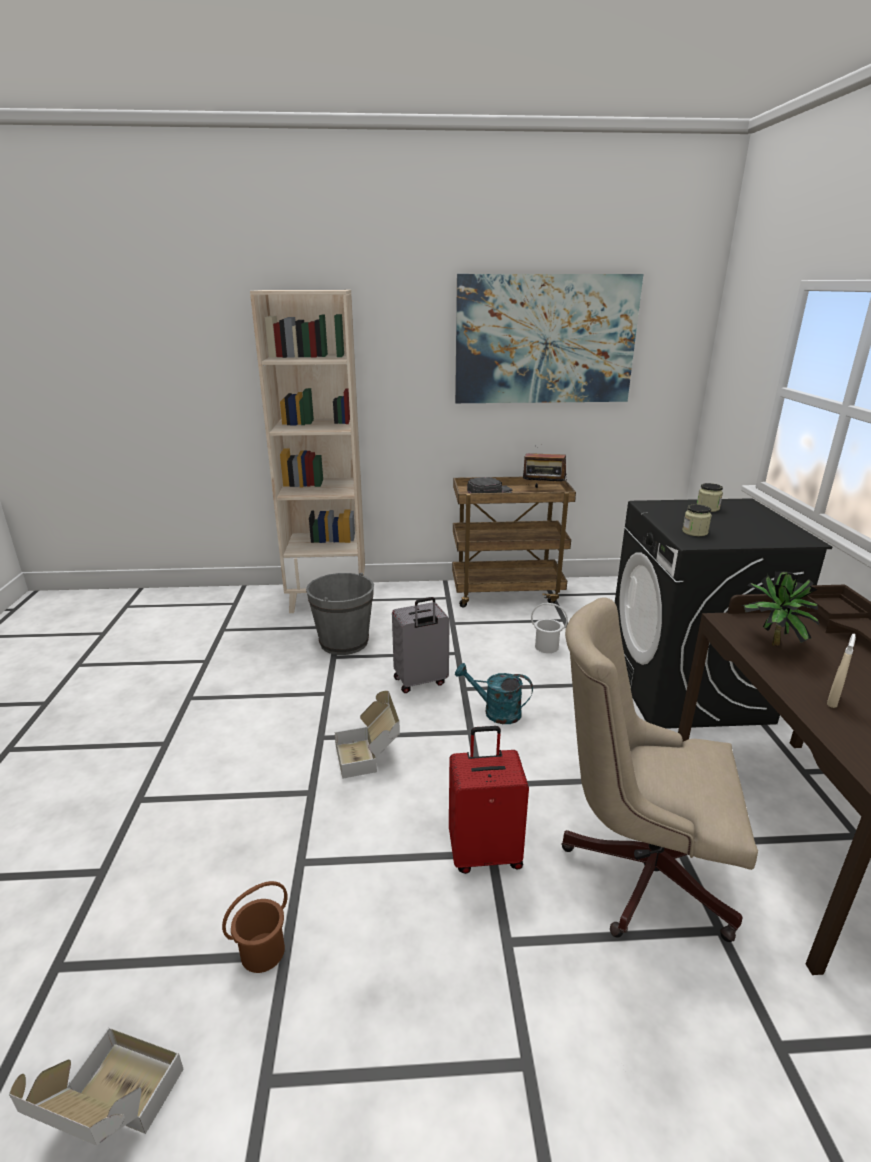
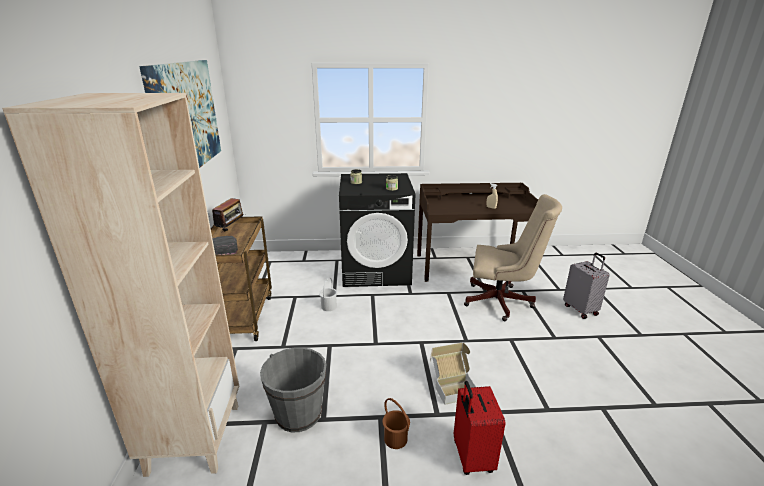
camera: 90 degrees left, 0 degrees up
cardboard box [9,1027,184,1146] -> none
brown bucket [222,881,288,973] -> brown bucket moved to [382,398,410,449]
grey suitcase [392,597,450,693] -> grey suitcase moved to [563,253,610,319]
red suitcase [449,726,529,874] -> red suitcase moved to [454,381,505,475]
turquoise watering can [455,663,533,724] -> none
beige office chair [561,597,758,942] -> beige office chair turned 90 degrees counterclockwise [464,194,562,321]
potted plant [741,571,820,646] -> none

